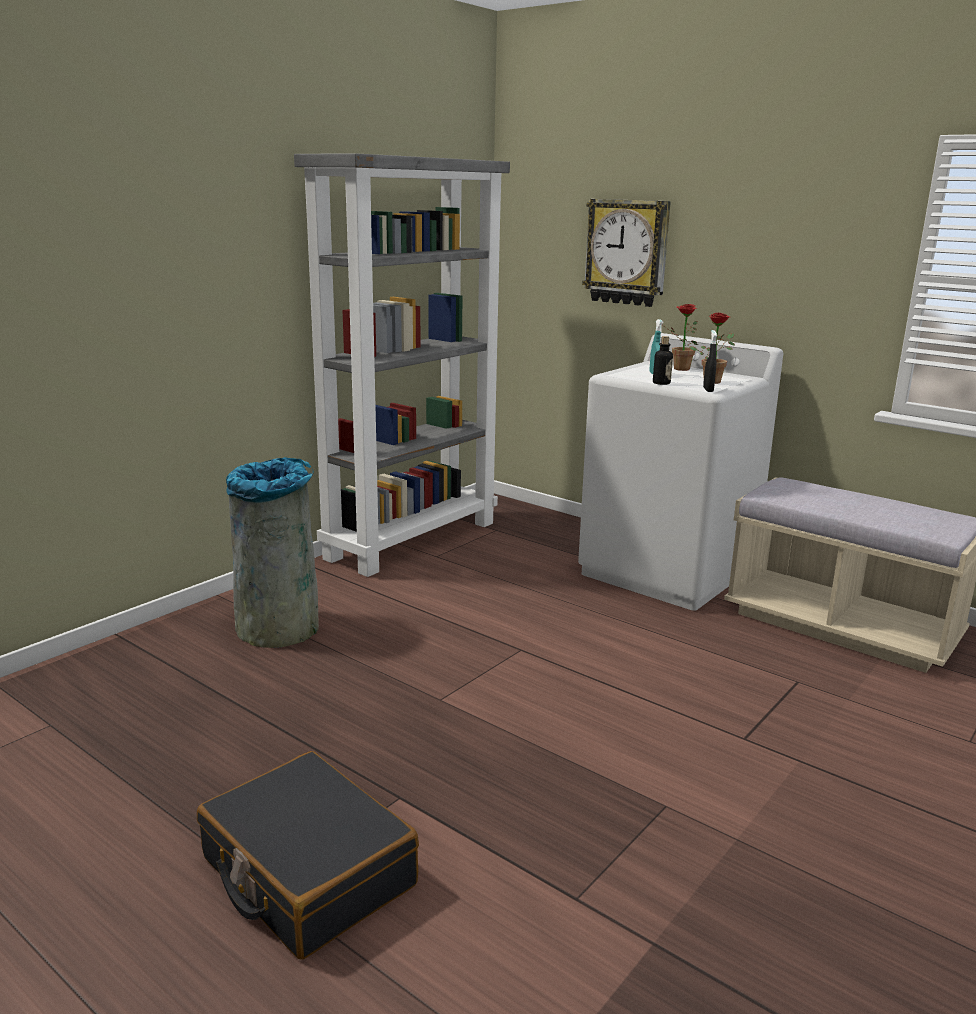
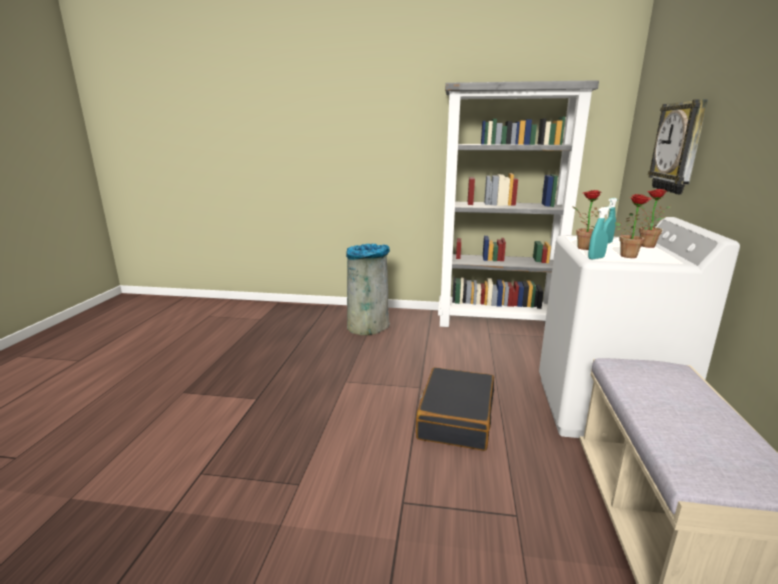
camera: 60 degrees right, 0 degrees up
black suitcase [197,751,419,959] -> black suitcase moved to [416,367,494,451]
bottle [653,336,673,385] -> potted plant [573,190,601,250]
black spray bottle [703,330,717,392] -> turquoise spray bottle [588,207,611,260]

